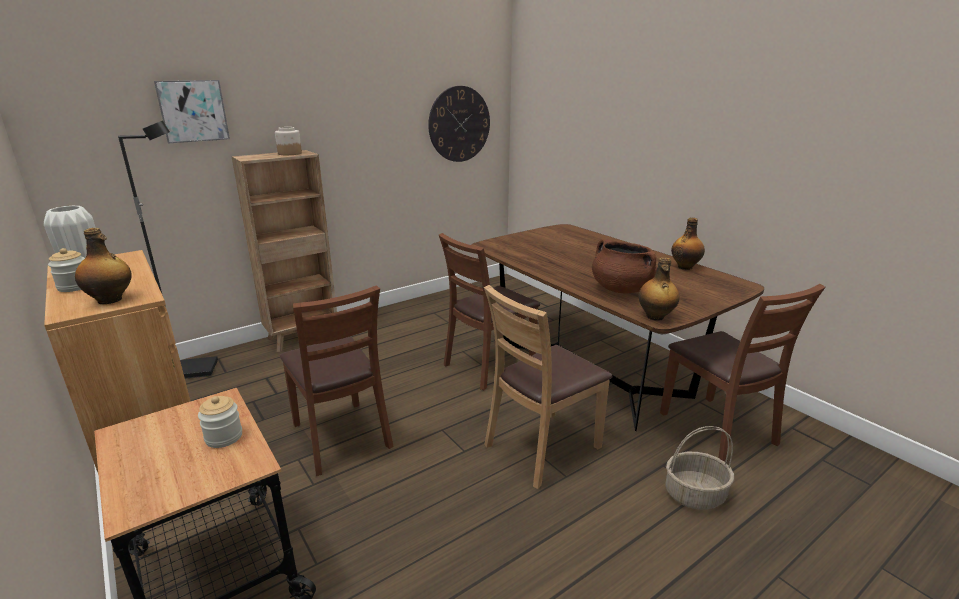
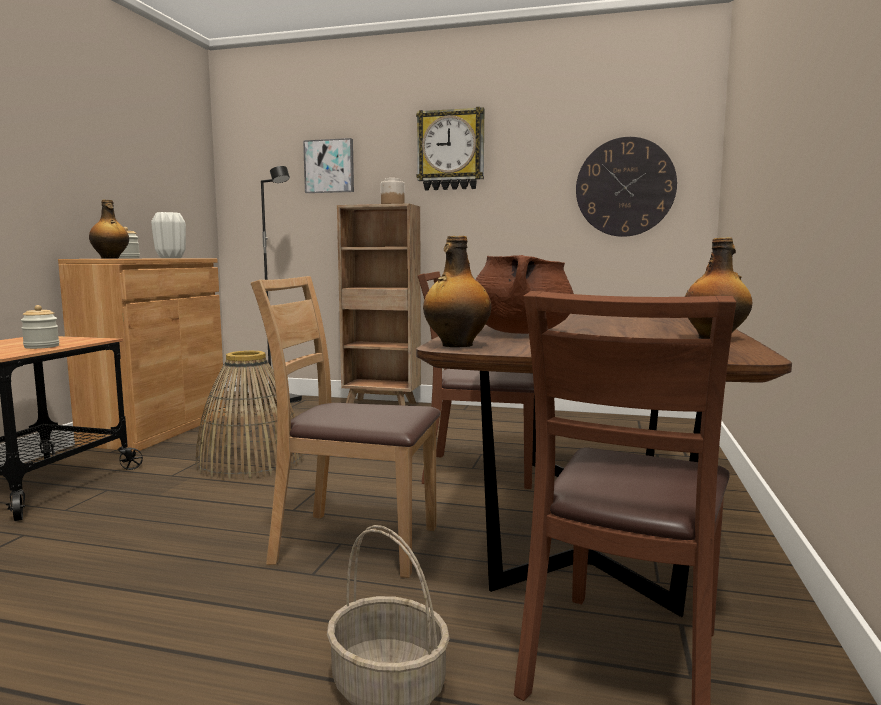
camera: 50 degrees right, 15 degrees down
brown chair [280,285,393,476] -> basket [196,350,303,480]
none -> wall clock [416,107,484,190]

